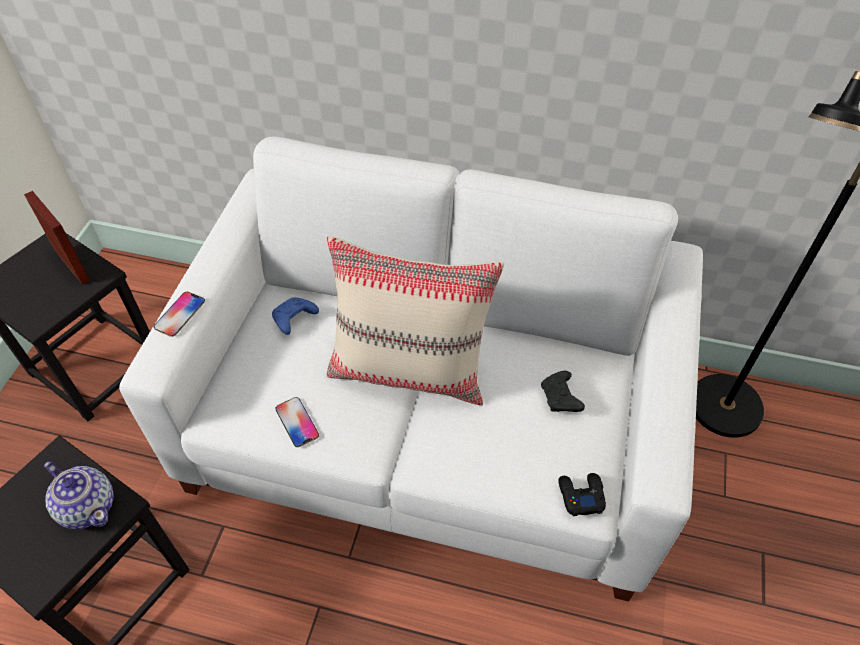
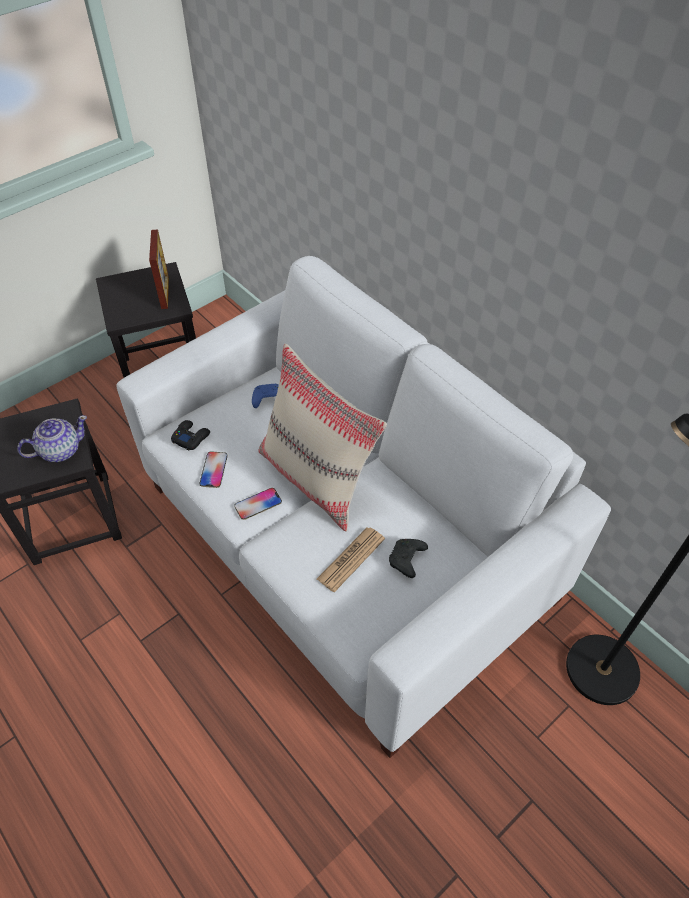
camera: 35 degrees right, 0 degrees up
teapot [44,461,114,530] -> teapot turned 105 degrees counterclockwise [17,415,87,462]
phone [154,292,205,337] -> phone moved to [234,488,282,520]
black game controller [558,473,606,516] -> black game controller moved to [171,420,210,450]
none -> newspaper [317,527,385,592]

